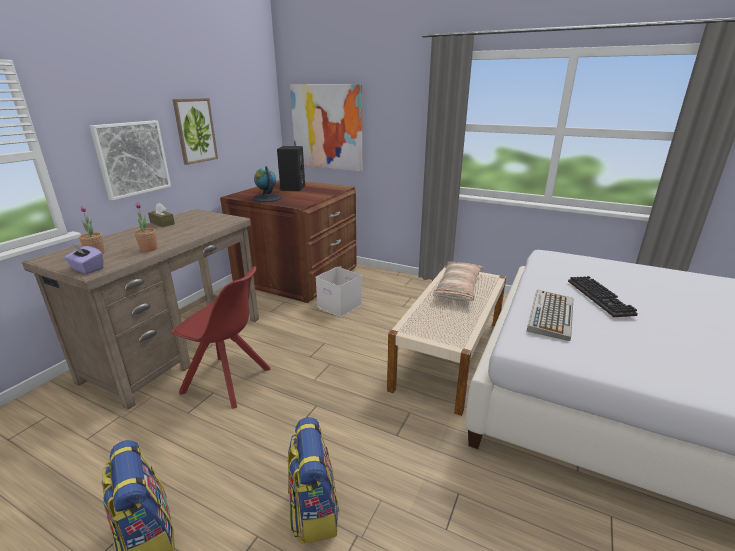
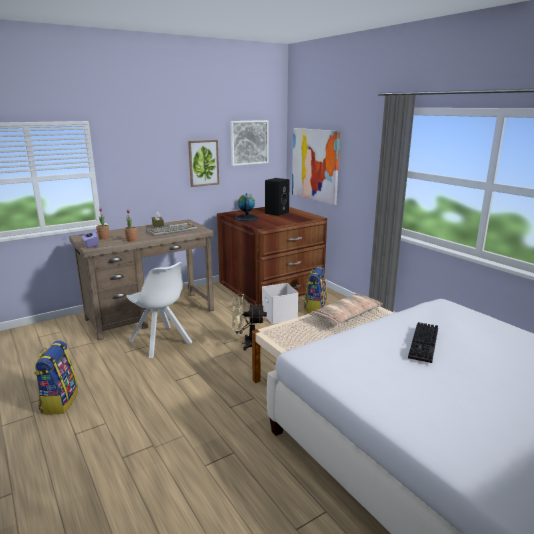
camera: 30 degrees right, 5 degrees down
picture [90,120,171,201] -> picture moved to [230,120,269,166]
red chair [171,266,270,409] -> white chair [126,262,192,358]
backpack [288,417,339,544] -> backpack moved to [303,266,327,313]
keyboard [527,290,573,341] -> keyboard moved to [147,222,198,237]
none -> beige fan [232,294,267,351]

